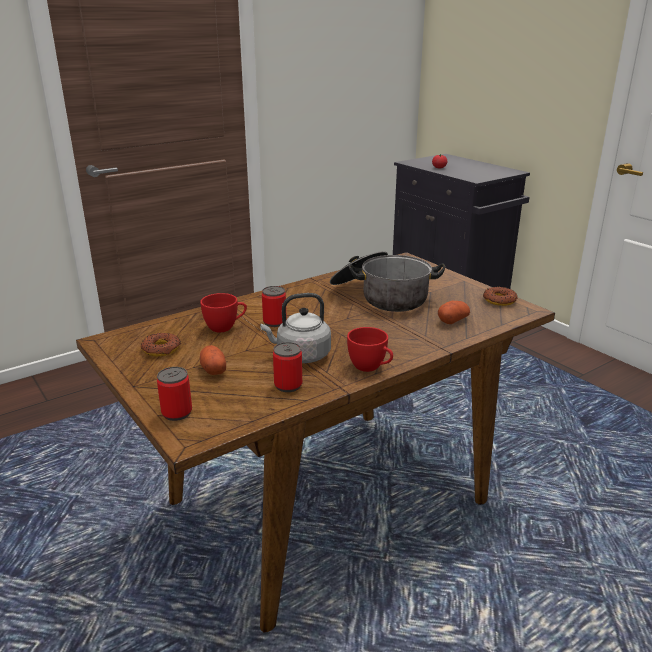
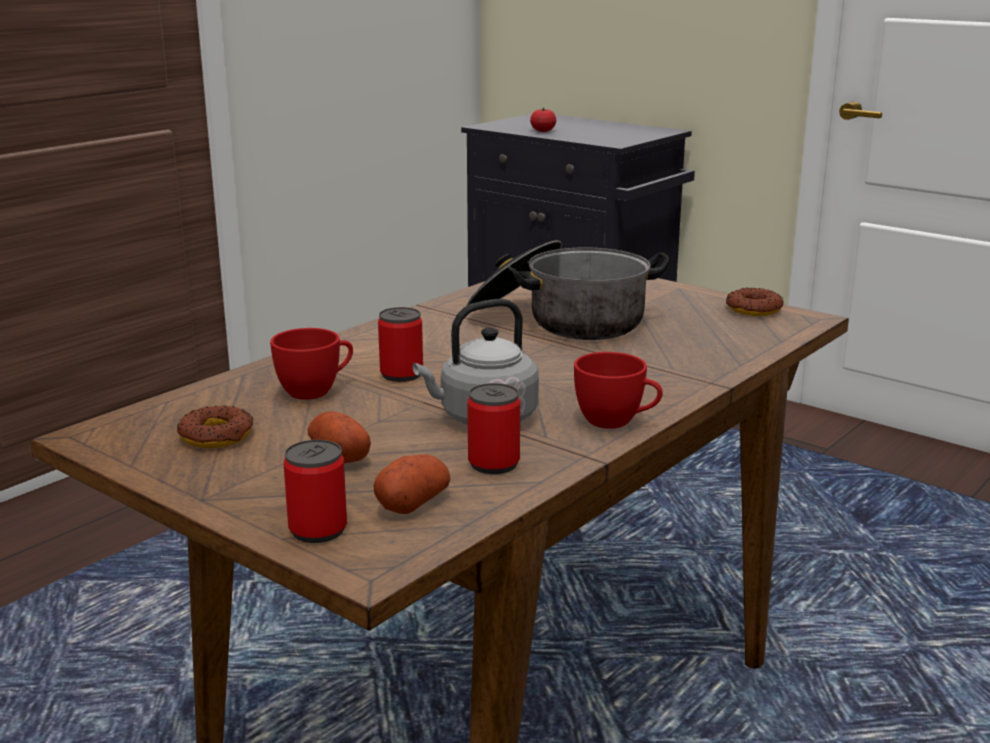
camera: 15 degrees left, 5 degrees down
potato [438,301,470,324] -> potato moved to [374,454,450,514]

